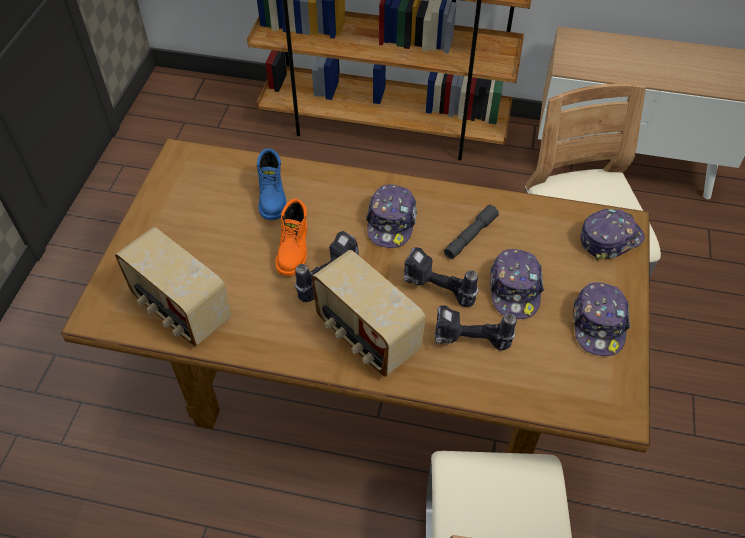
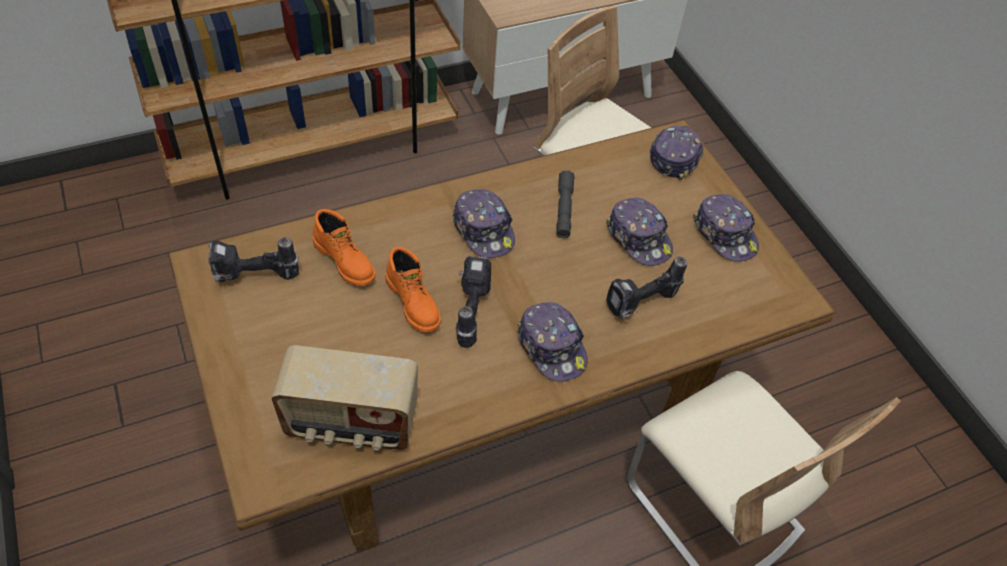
camera: 40 degrees left, 0 degrees up
blue boot [257,149,286,220] -> orange boot [313,209,375,286]
radio [312,250,426,377] -> cap [517,302,588,382]
power drill [403,247,479,307] -> power drill moved to [208,237,299,283]

